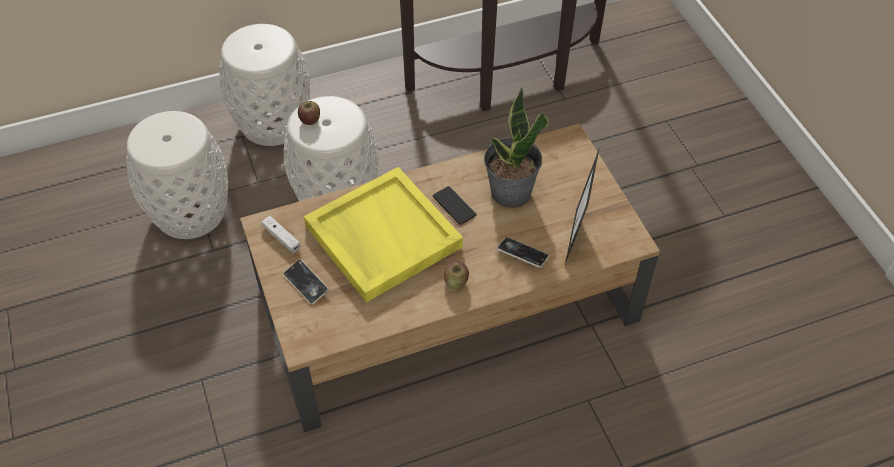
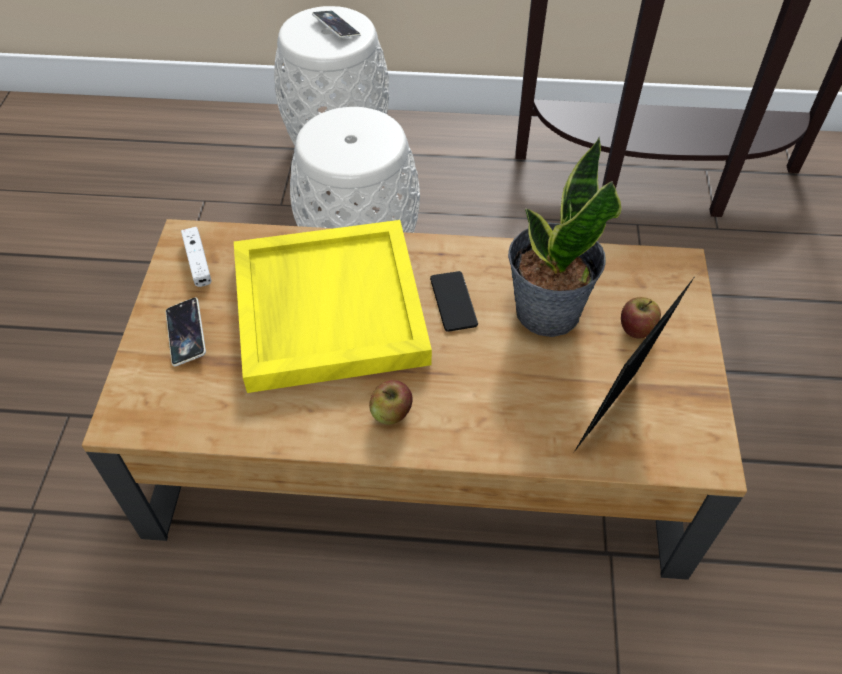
camera: 25 degrees right, 0 degrees up
white stool [126,111,228,239] -> none
apple [298,101,320,125] -> apple moved to [621,297,661,338]
phone [497,237,549,268] -> phone moved to [312,11,361,38]

